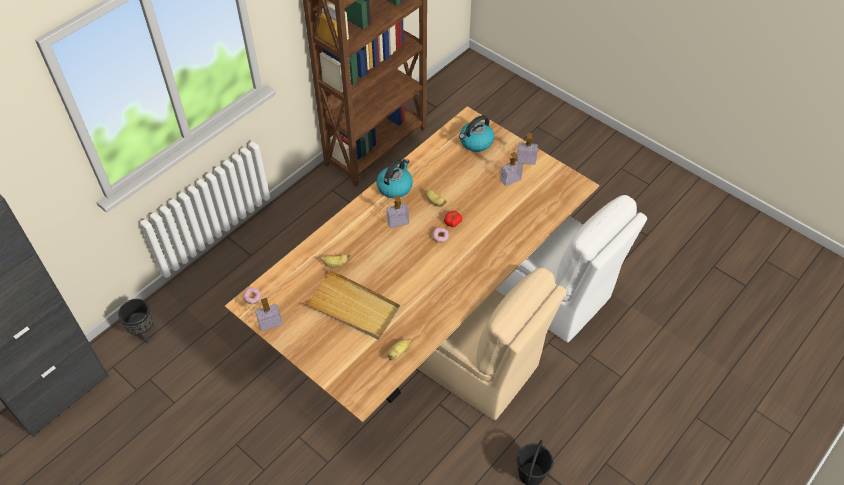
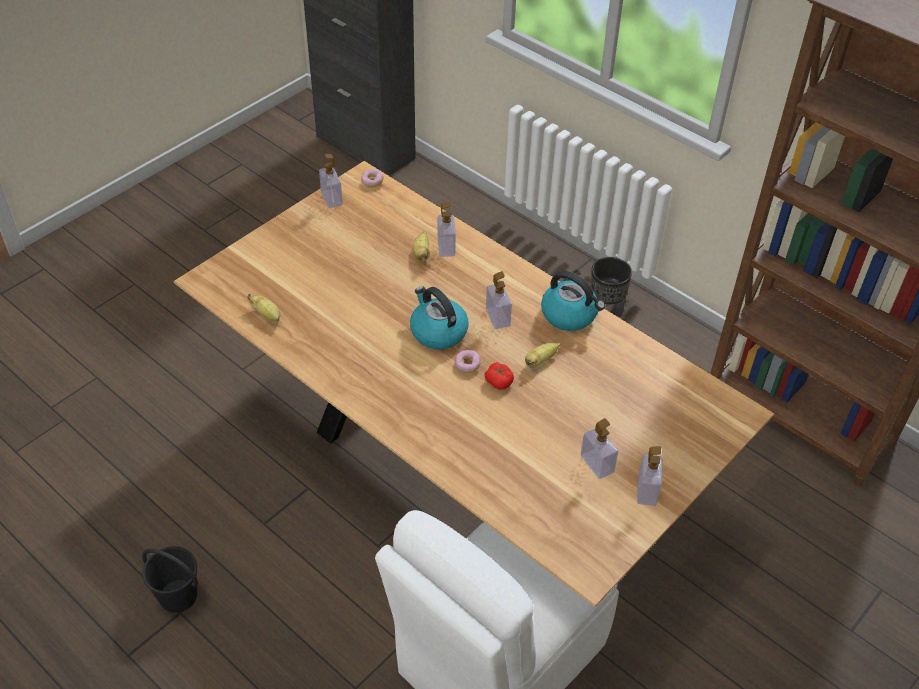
camera: 90 degrees right, 5 degrees down
black planter [118,299,154,344] -> black planter moved to [590,257,632,317]
beige tray [303,269,401,340] -> none
beige chair [417,267,567,420] -> none
kettle [459,115,494,152] -> kettle moved to [410,286,468,349]
none -> soap dispenser [438,201,456,257]

